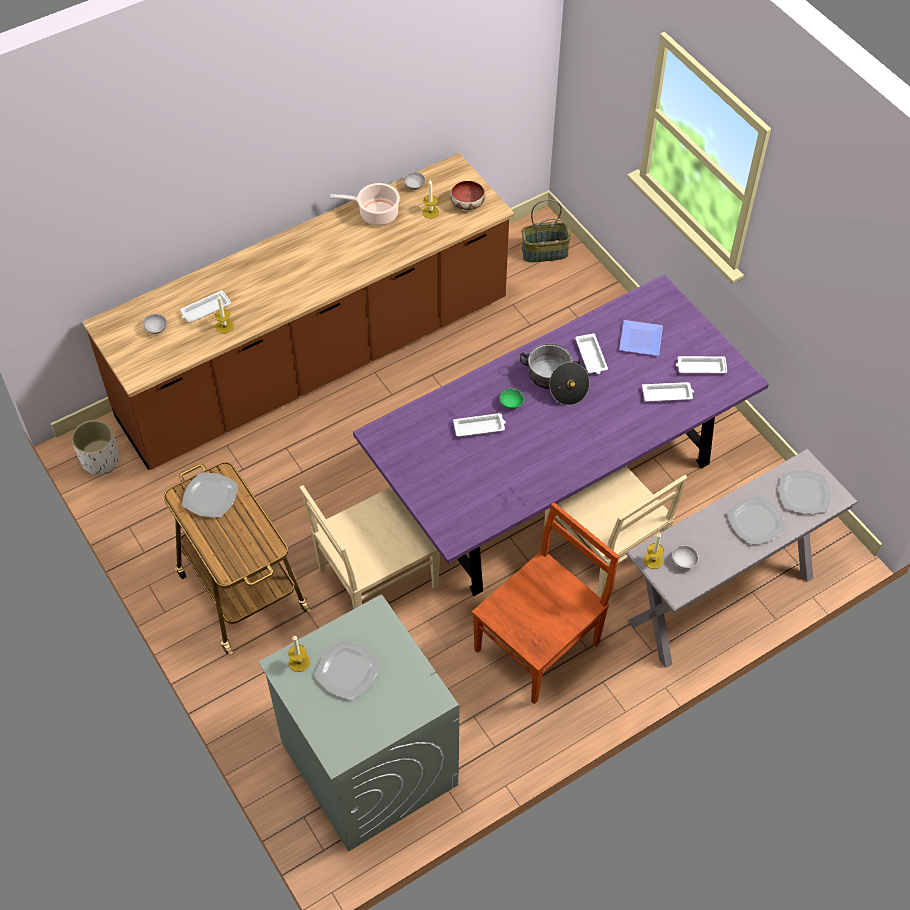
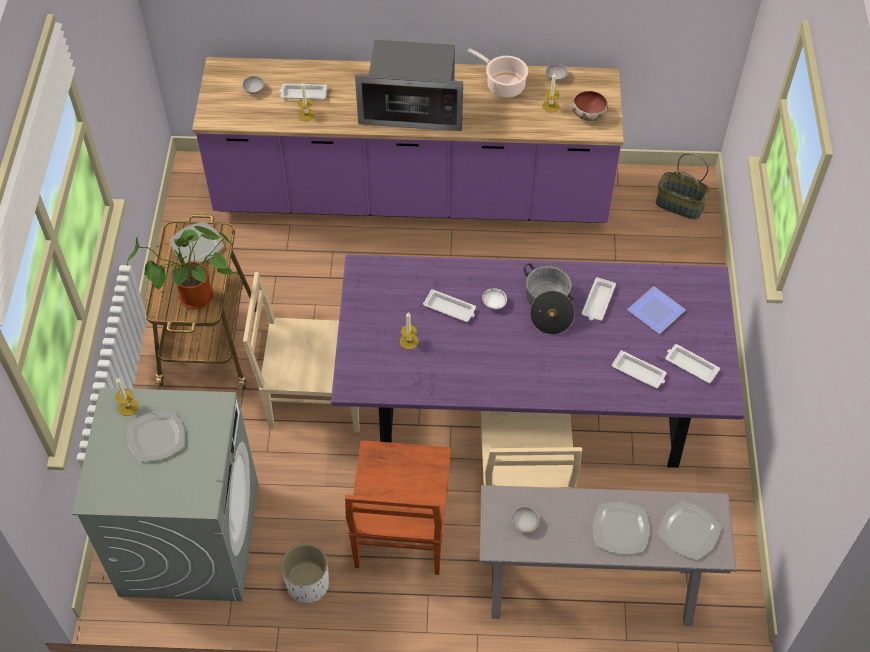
camera: 35 degrees right, 0 degrees up
white planter [71,420,119,475] -> white planter moved to [281,543,329,604]
brown counter [82,153,514,470] -> purple counter [192,57,624,223]
brown chair [472,503,619,704] -> brown chair turned 105 degrees clockwise [345,440,451,575]
green bowl [499,389,524,409] -> white bowl [482,288,507,309]
candle [643,532,664,569] -> candle moved to [400,312,418,349]
none -> potted plant [127,226,235,309]
none -> microwave [355,40,463,131]

